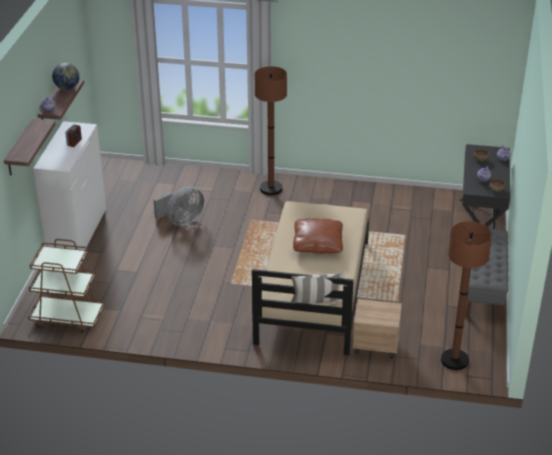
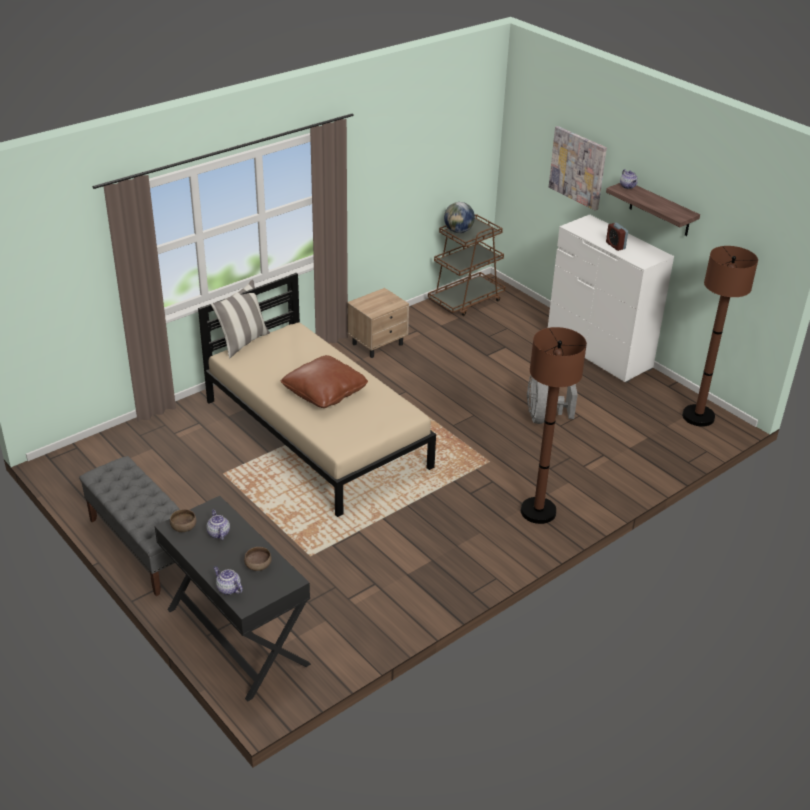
camera: 130 degrees right, 0 degrees up
shelf [4,119,56,176] -> picture [549,126,607,211]
globe [52,63,80,90] -> globe moved to [444,202,475,233]
beige nightstand [352,299,402,359] -> beige nightstand moved to [347,288,409,358]
brown floor lamp [441,221,492,370] -> brown floor lamp moved to [682,246,758,427]

